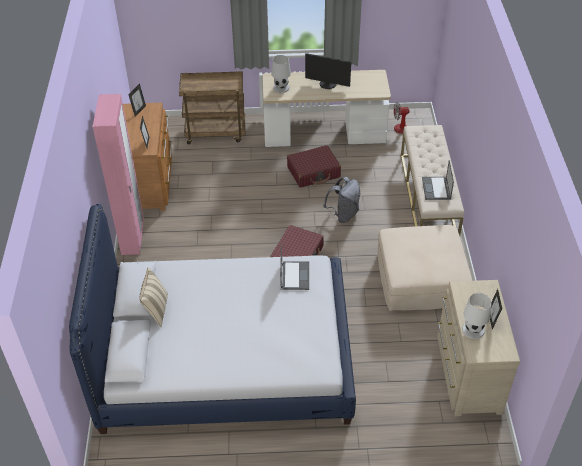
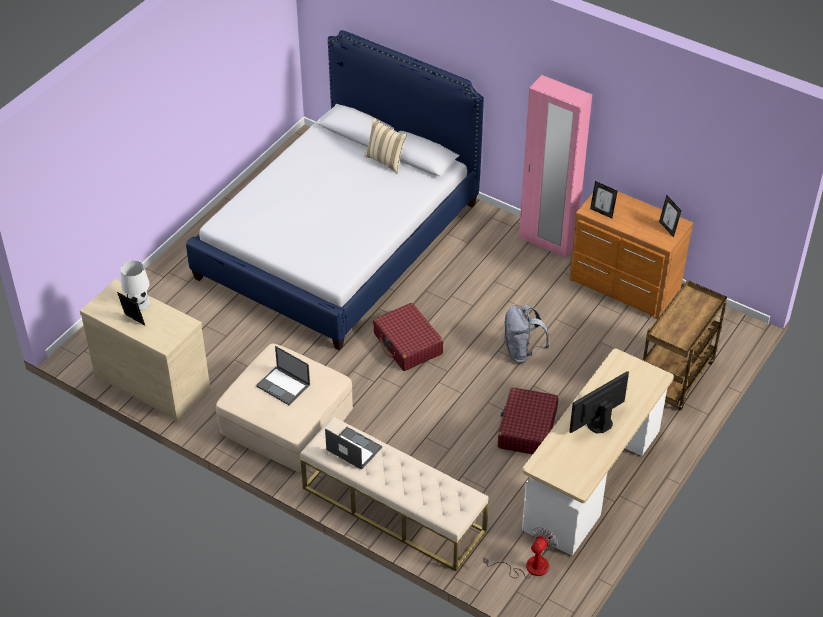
camera: 125 degrees right, 0 degrees up
white table lamp [271,55,291,93] -> none
laptop [280,245,309,290] -> laptop moved to [256,346,310,405]
grey backpack [323,177,361,223] -> grey backpack moved to [503,305,549,363]

